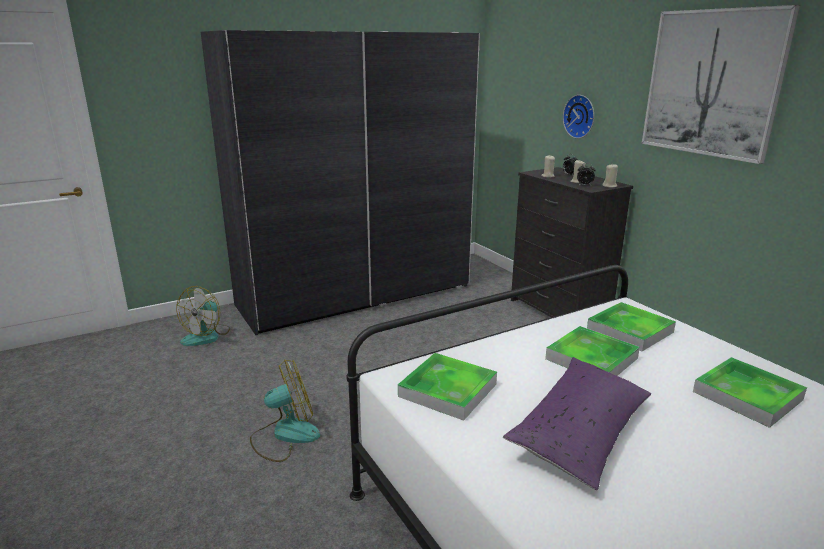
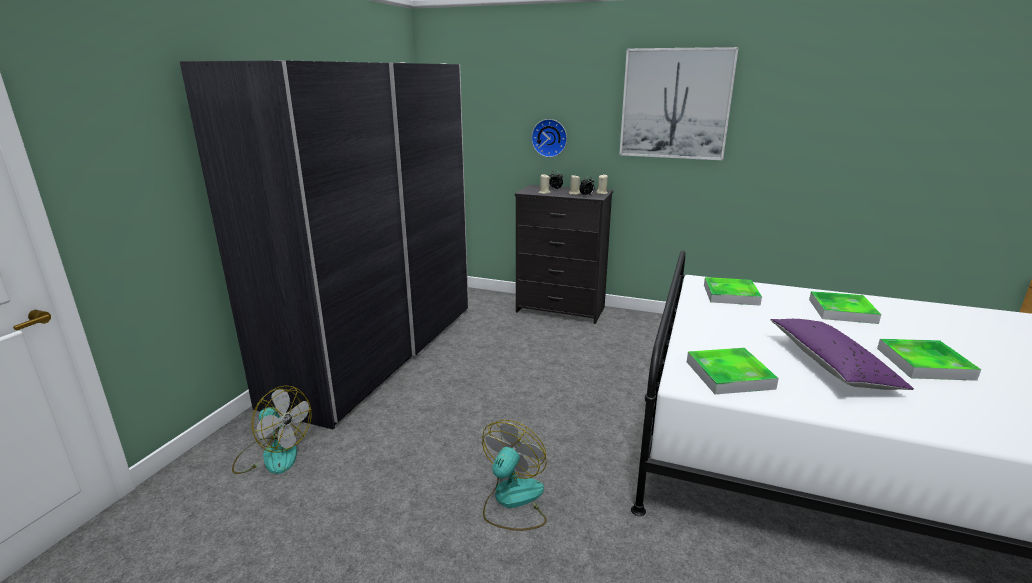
camera: 40 degrees left, 0 degrees up
fan [176,286,230,346] -> fan turned 45 degrees counterclockwise [232,386,312,474]
tray [545,326,640,376] -> tray moved to [877,339,981,381]

